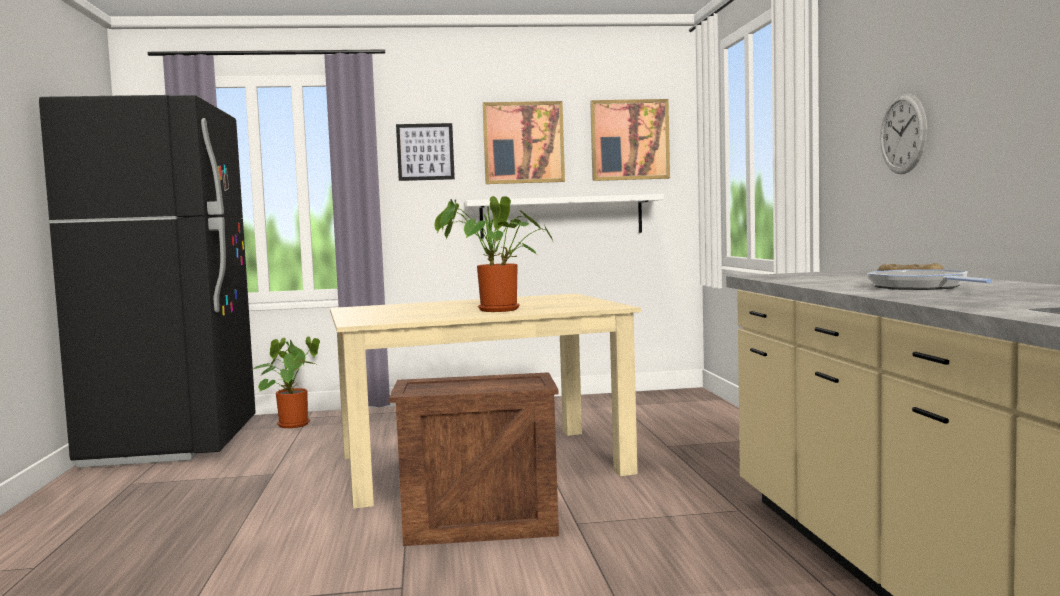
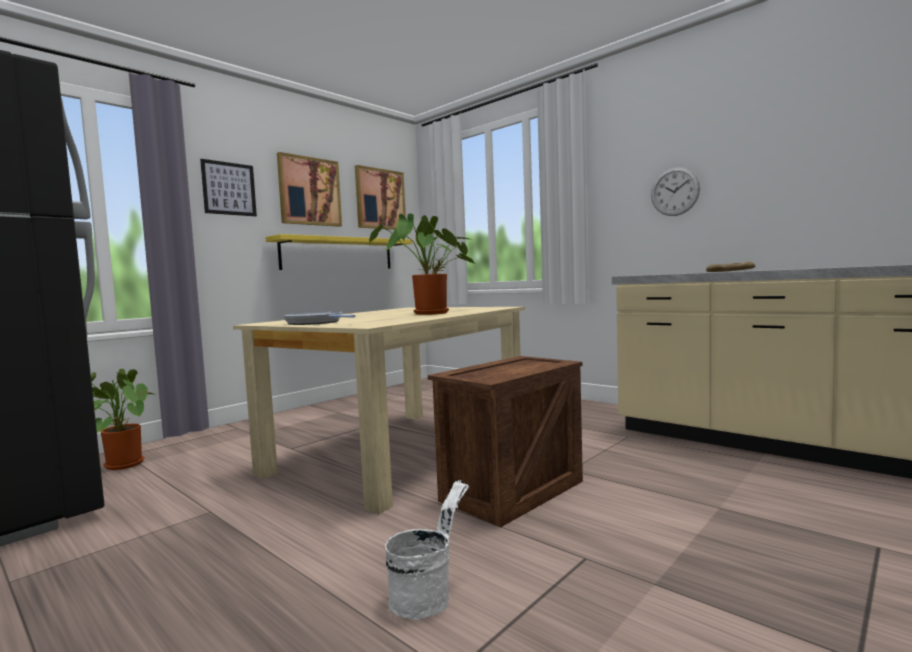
camera: 40 degrees left, 0 degrees up
white shelf [465,194,664,239] -> yellow shelf [265,234,413,270]
frying pan [867,270,992,290] -> frying pan moved to [283,312,356,325]
none -> white bucket [385,480,469,619]

